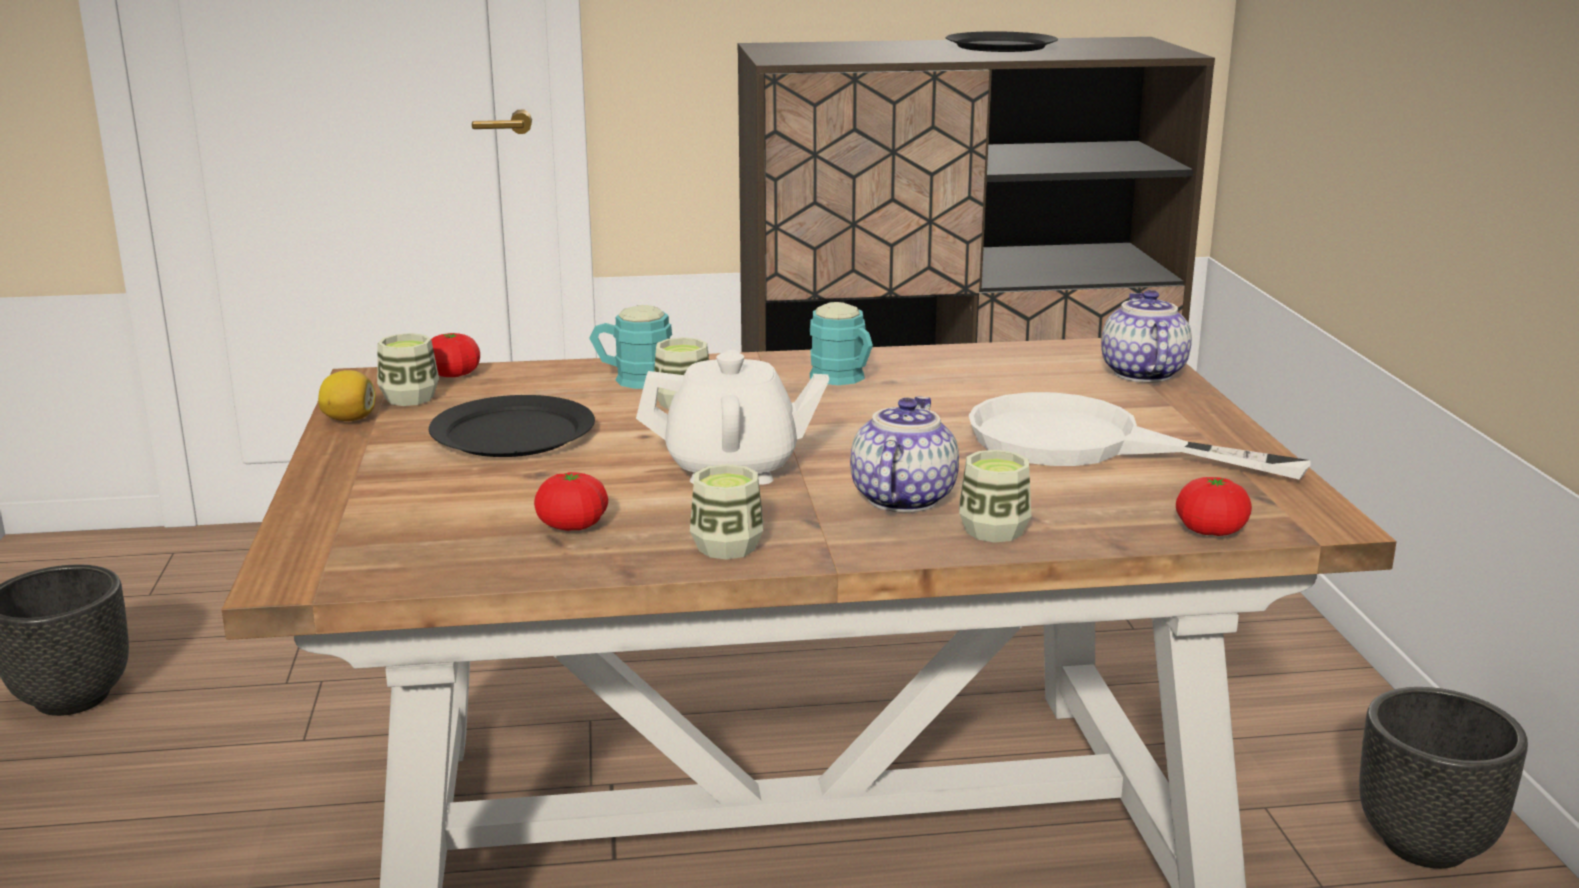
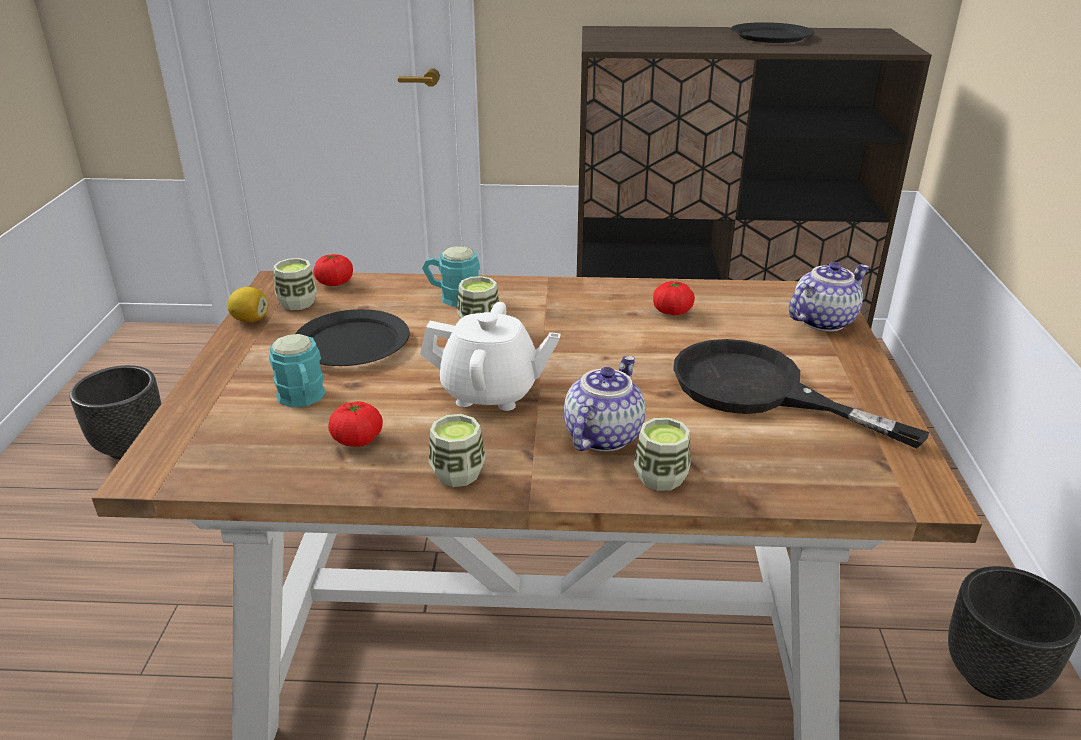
camera: 10 degrees right, 10 degrees up
turquoise mug [810,302,873,385] -> turquoise mug moved to [269,334,326,407]
white frying pan [969,392,1311,479] -> black frying pan [673,339,929,449]
teapot [1101,290,1192,383] -> teapot turned 45 degrees clockwise [789,262,869,332]
tomato [1176,477,1252,536] -> tomato moved to [653,281,695,315]

